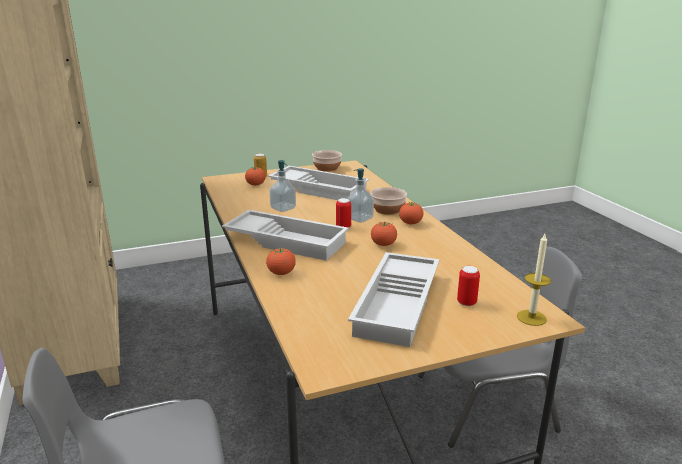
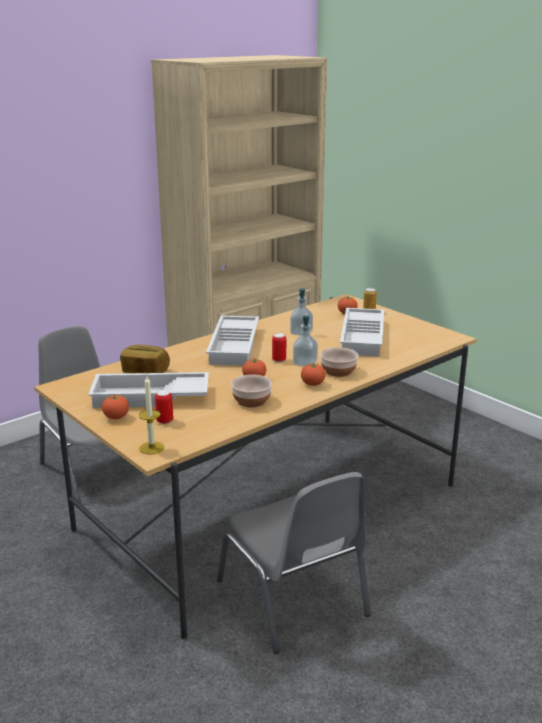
camera: 70 degrees right, 0 degrees up
tomato [266,248,296,275] -> tomato moved to [102,394,129,419]
bowl [312,150,342,172] -> bowl moved to [231,374,272,408]
none -> bread [120,345,170,373]

